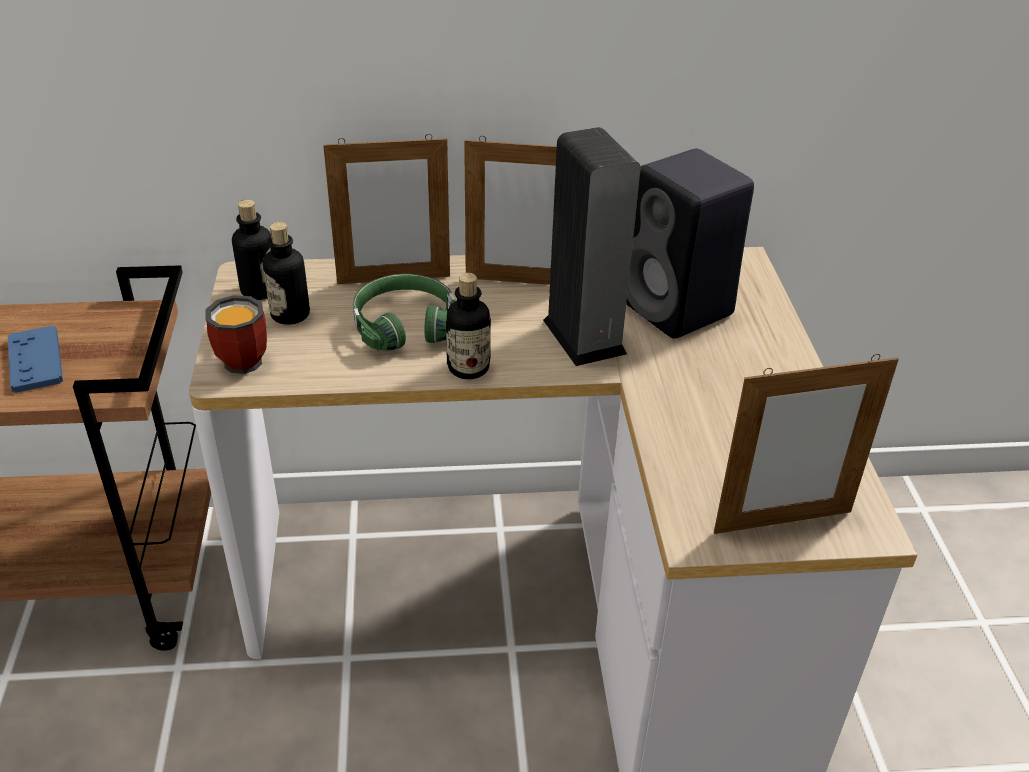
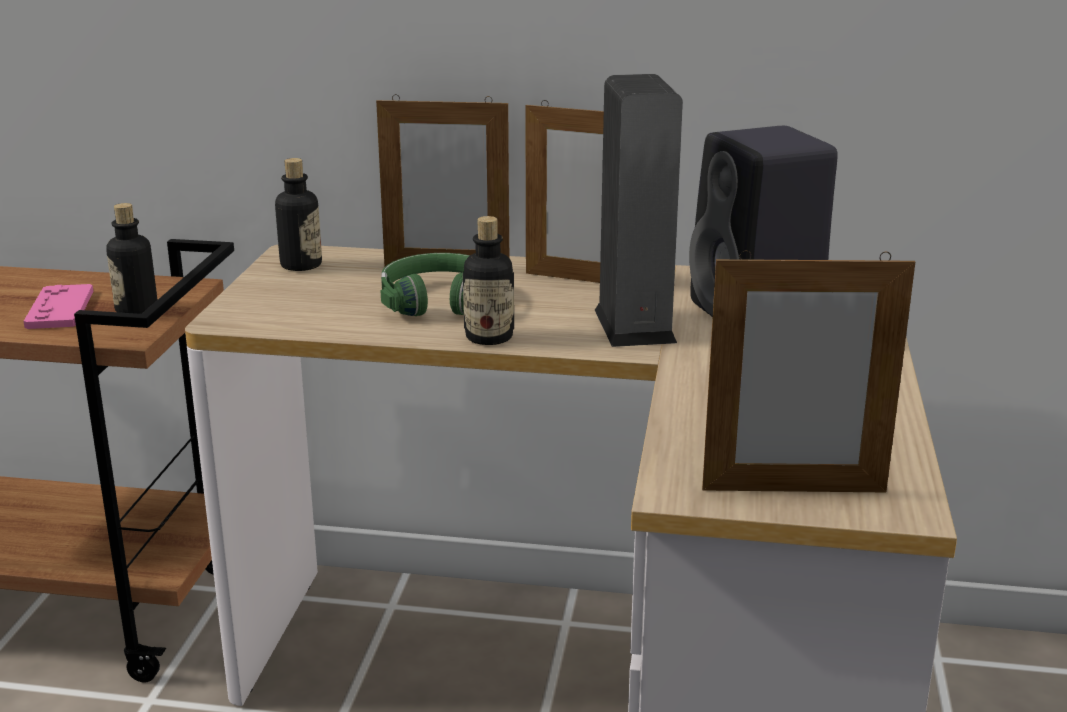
camera: 15 degrees right, 15 degrees down
blue game controller [8,326,63,393] -> pink game controller [23,284,93,329]
mug [205,295,267,374] -> none
bottle [263,222,310,325] -> bottle moved to [107,203,157,314]

